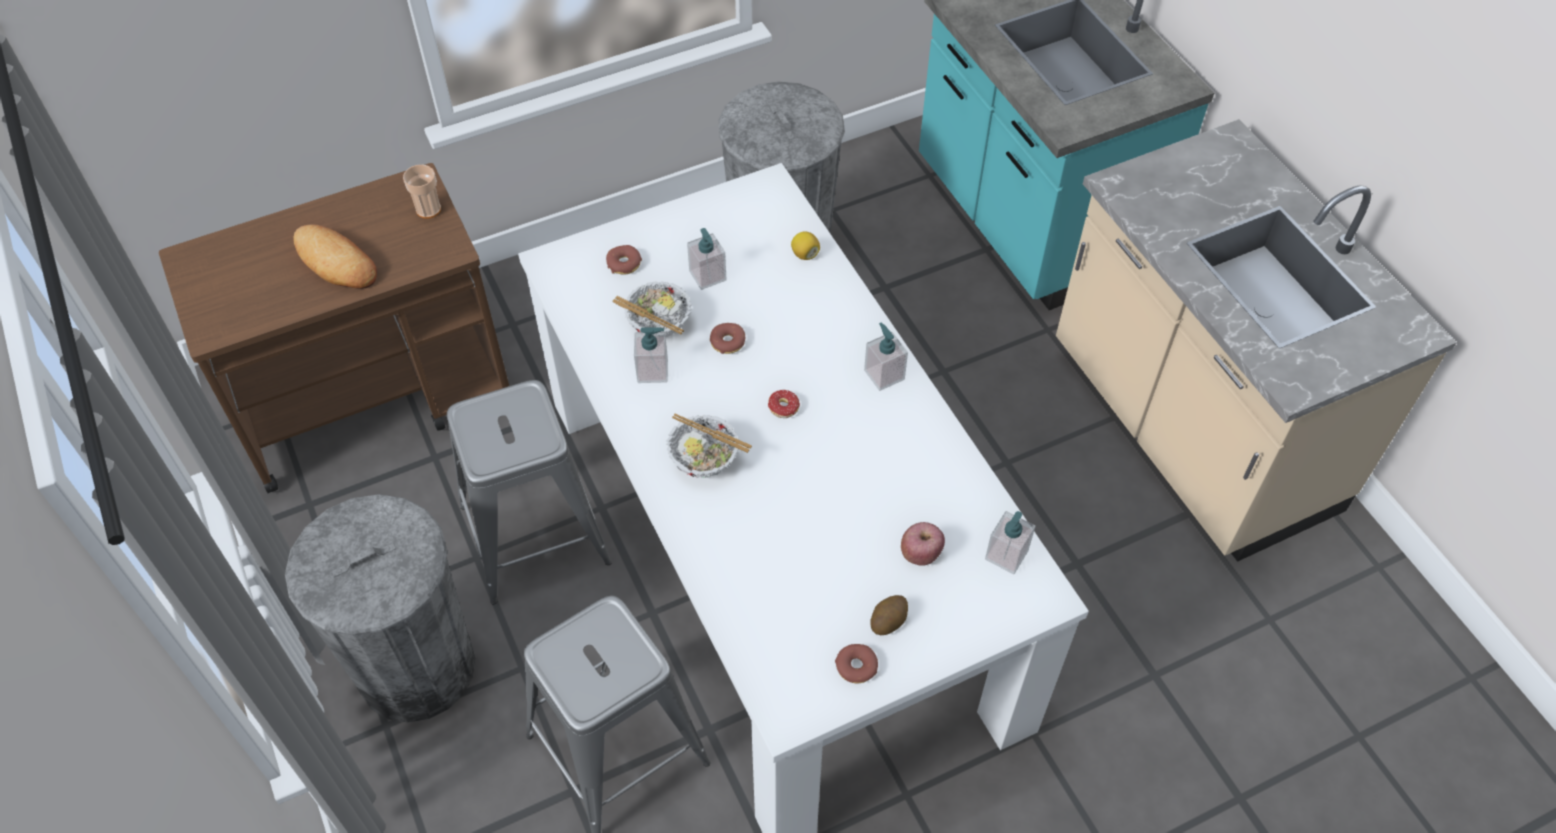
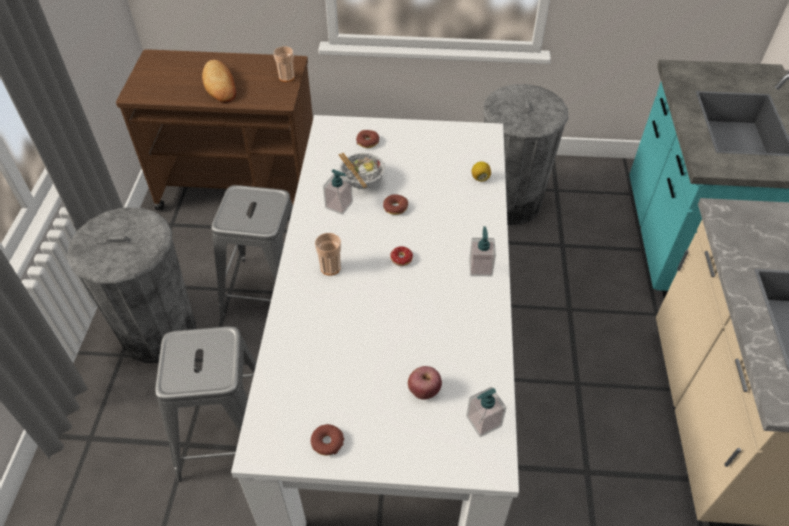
camera: 30 degrees right, 5 degrees down
bowl [666,414,752,478] -> cup [315,233,341,276]
soap dispenser [687,228,726,290] -> none
potato [870,595,908,635] -> none

